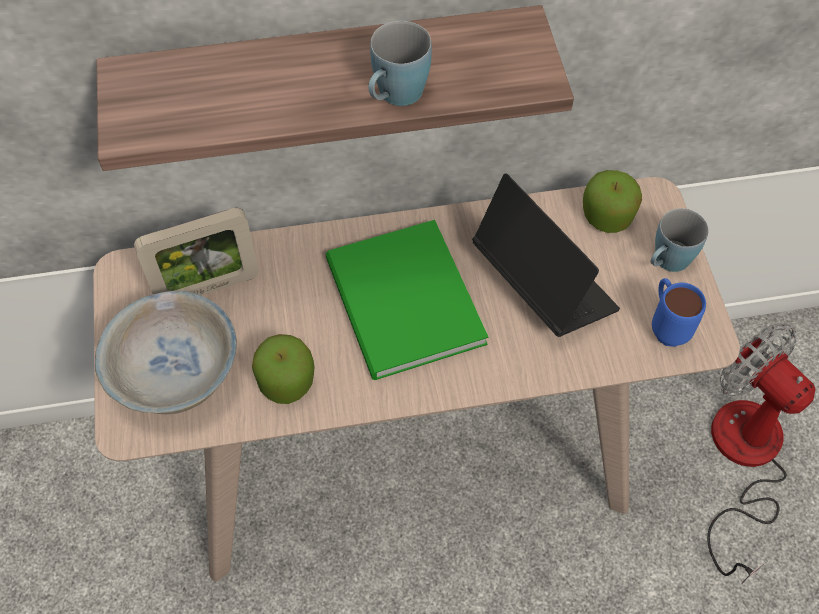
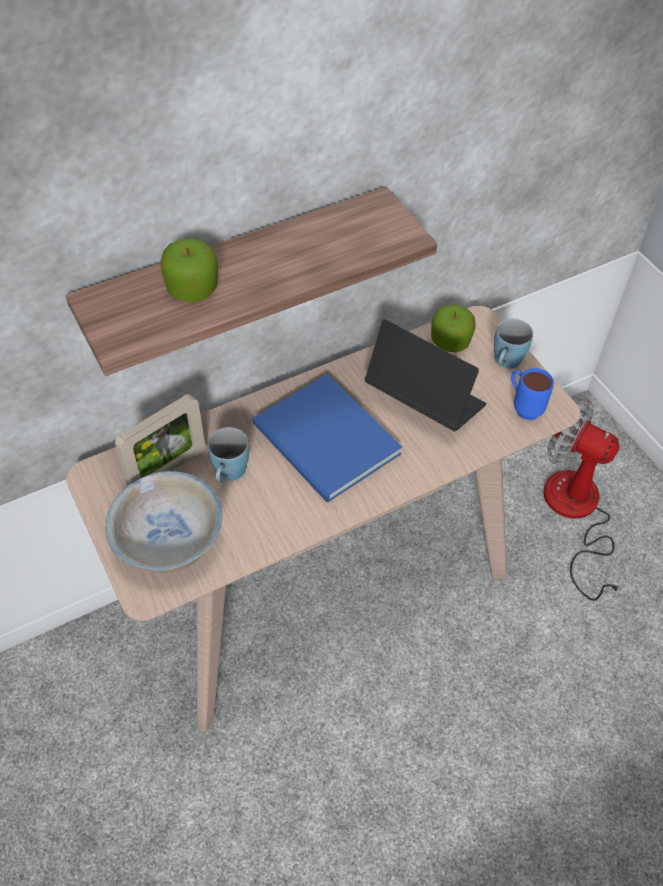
camera: 20 degrees left, 5 degrees down
apple [252,334,315,404] -> apple moved to [161,238,218,302]
green book [326,220,489,380] -> blue book [253,374,402,502]
blue mug [368,21,432,106] -> blue mug moved to [208,427,249,483]

